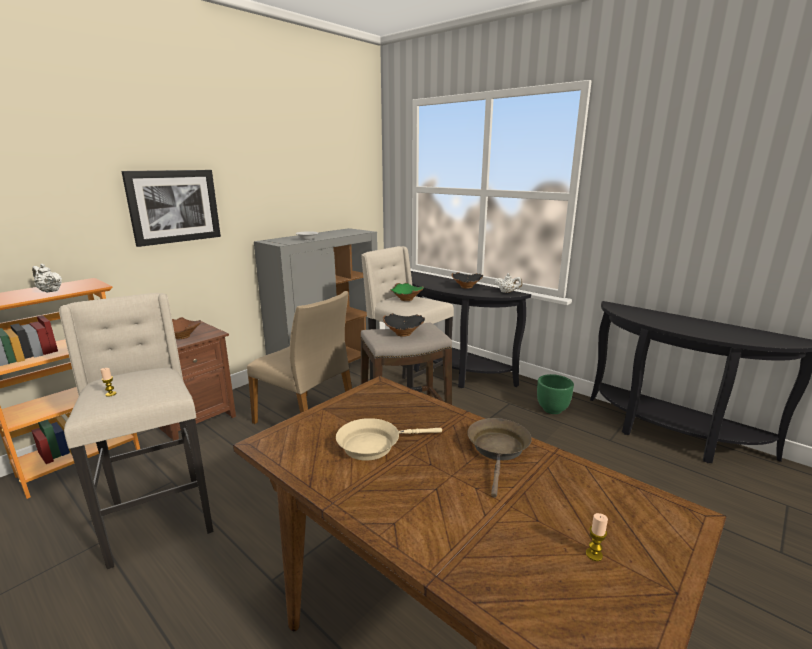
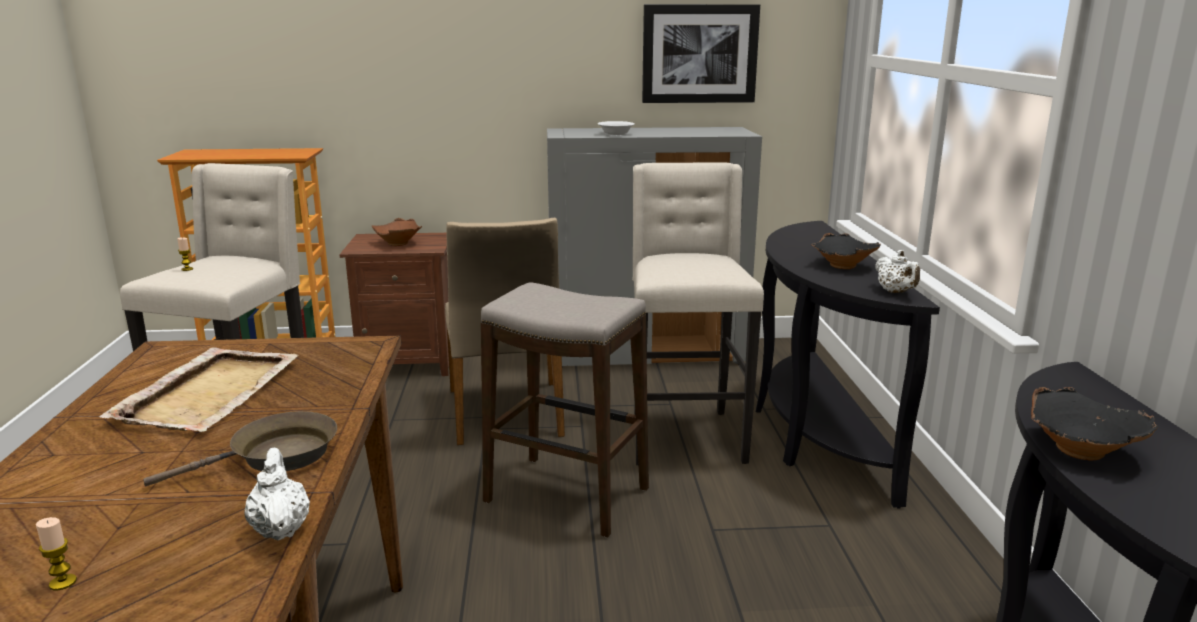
camera: 45 degrees right, 0 degrees up
white teapot [32,264,62,293] -> white teapot moved to [244,448,310,540]
picture [121,170,221,247] -> picture moved to [642,4,760,103]
beige frying pan [336,418,442,461] -> beige tray [99,347,299,432]
black bowl [383,313,425,337] -> black bowl moved to [1031,387,1158,460]
green bowl [390,283,424,301] -> none
green planter [537,374,574,414] -> none

